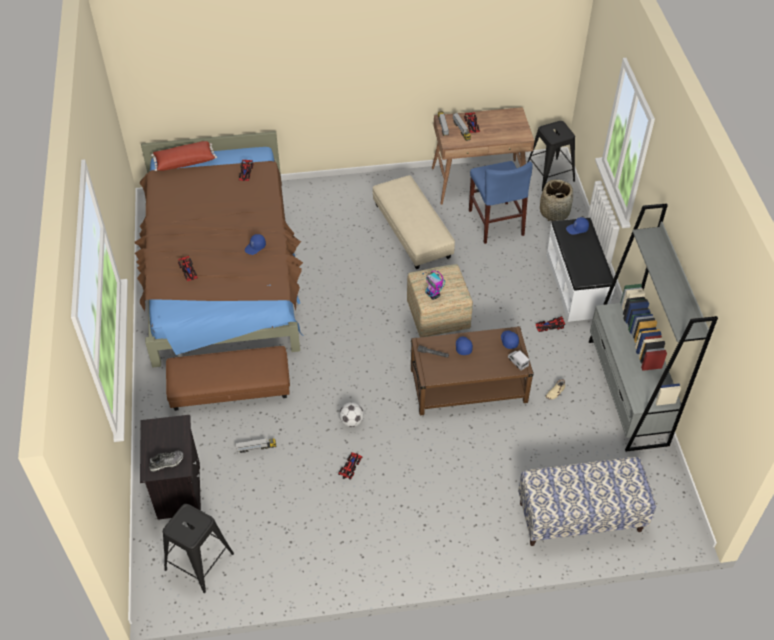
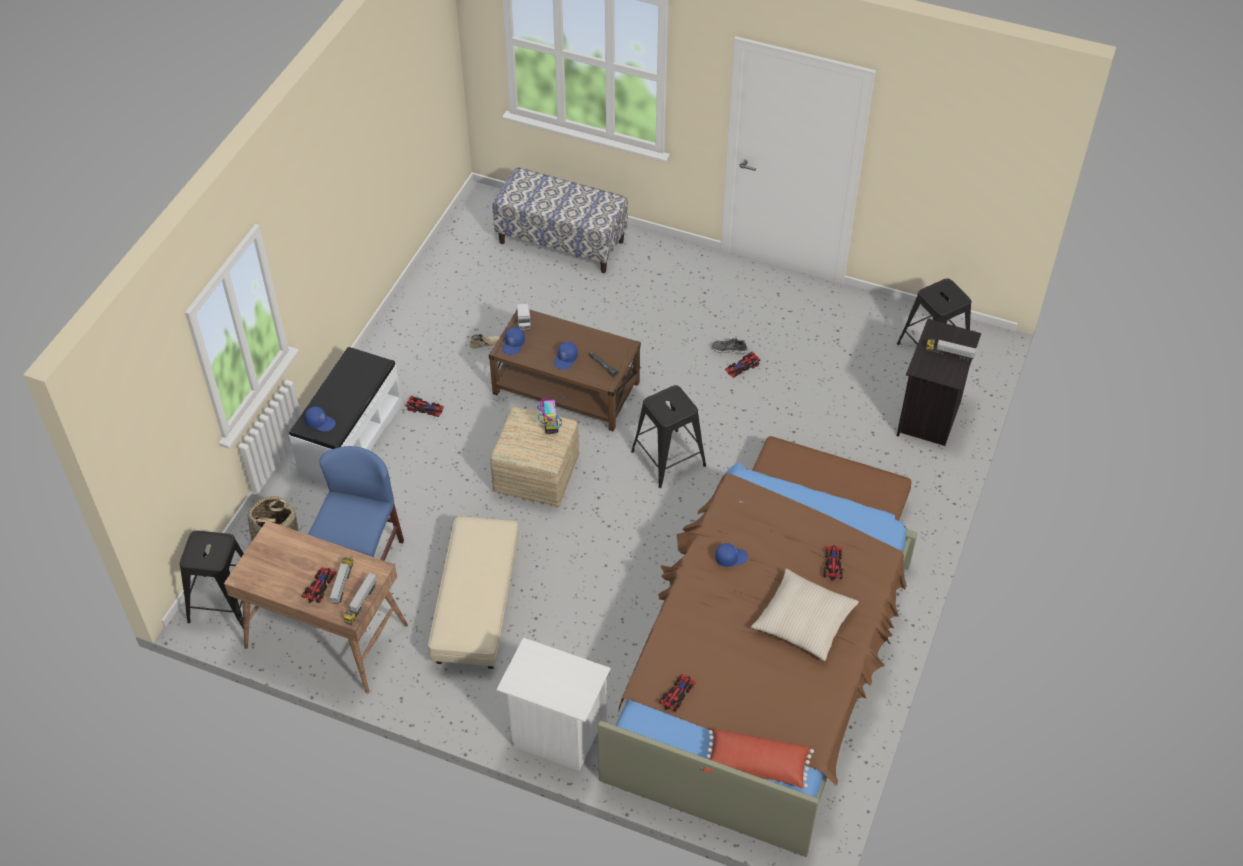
camera: 150 degrees left, 0 degrees up
shoe [149,451,183,472] -> shoe moved to [712,338,747,355]
toy truck [235,438,277,453] -> toy truck moved to [925,339,976,361]
football [339,402,364,427] -> none
grey bookcase [589,204,718,451] -> none
none -> white nightstand [496,638,611,771]
none -> black stool [631,385,706,488]
none -> beige pillow [751,569,859,661]

